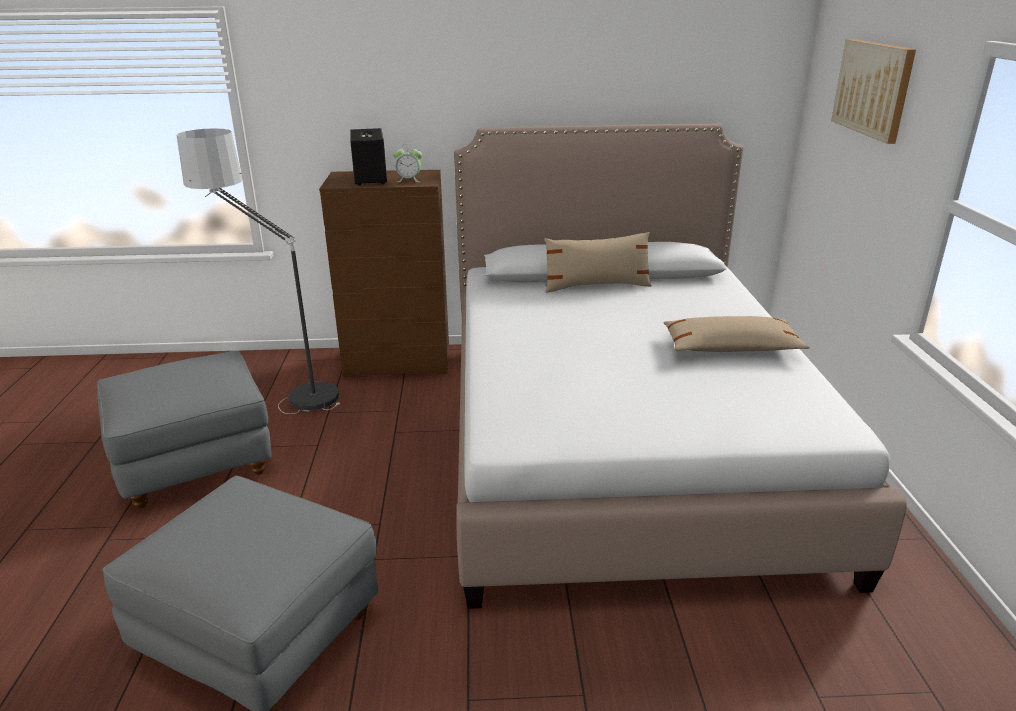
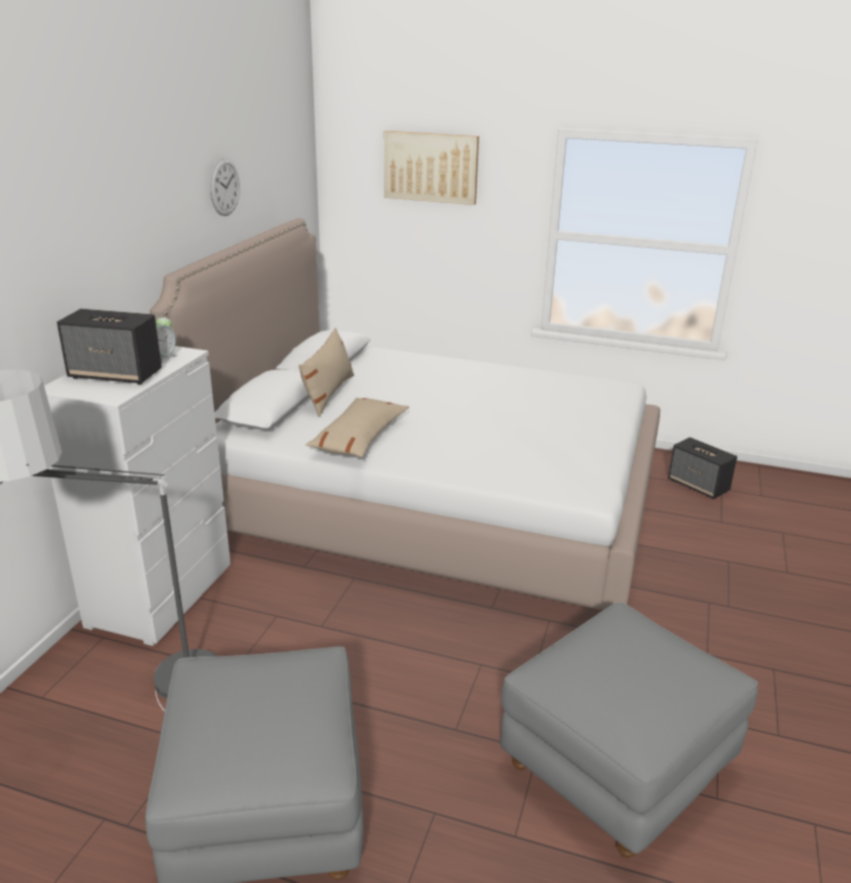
camera: 70 degrees left, 0 degrees up
brown dresser [319,170,449,377] -> white dresser [44,346,231,646]
beige pillow [664,316,810,352] -> beige pillow moved to [306,398,409,458]
none -> wall clock [210,158,240,216]
none -> speaker [668,437,737,499]

